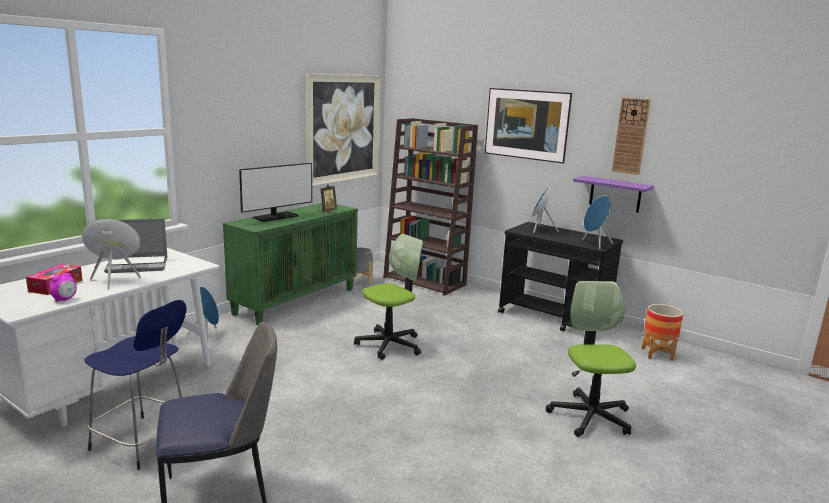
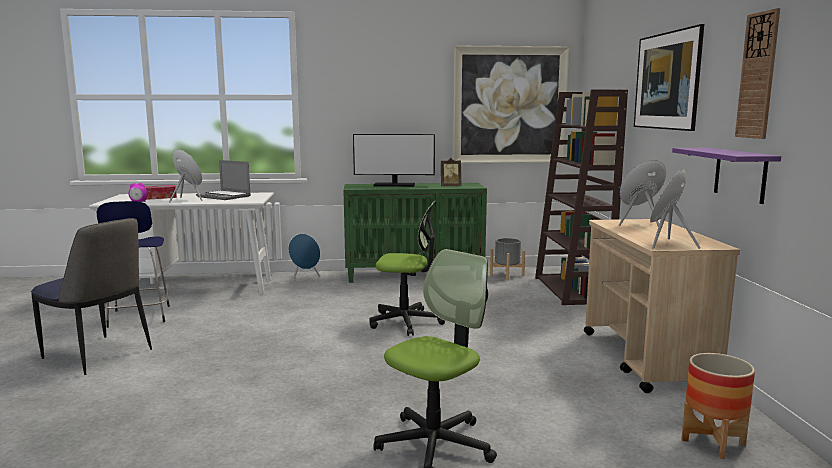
camera: 50 degrees right, 5 degrees down
black cart [498,222,623,331] -> beige cart [584,219,740,393]

